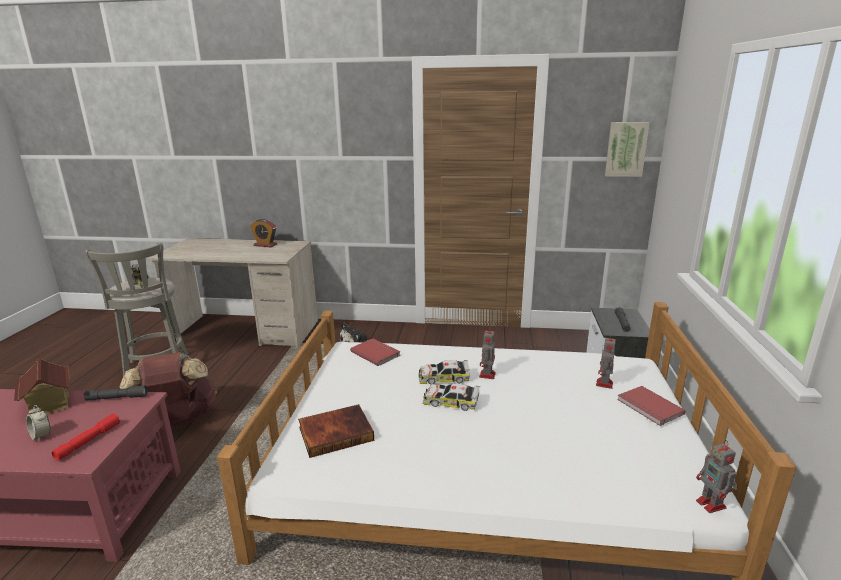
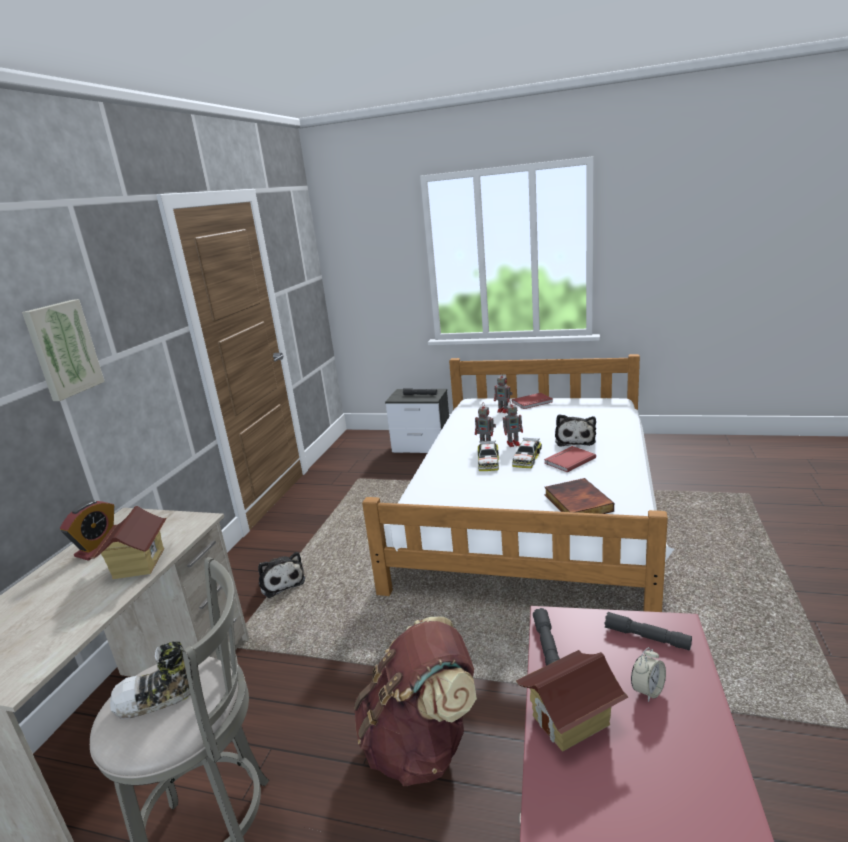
camera: 80 degrees left, 0 degrees up
red flashlight [51,413,120,461] -> grey flashlight [605,612,692,651]
red book [350,338,401,366] -> red book moved to [544,446,596,472]
picture [605,122,650,177] -> picture moved to [22,299,105,401]
toy robot [696,440,738,513] -> toy robot moved to [503,401,523,447]
none -> toy house [90,506,167,579]
none -> plush toy [555,414,596,447]

